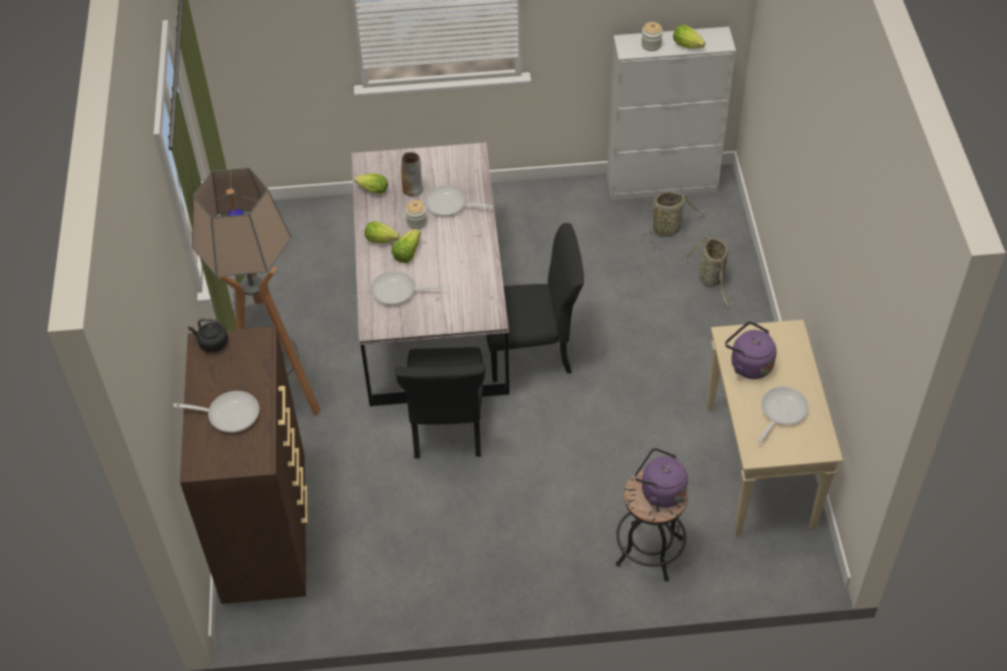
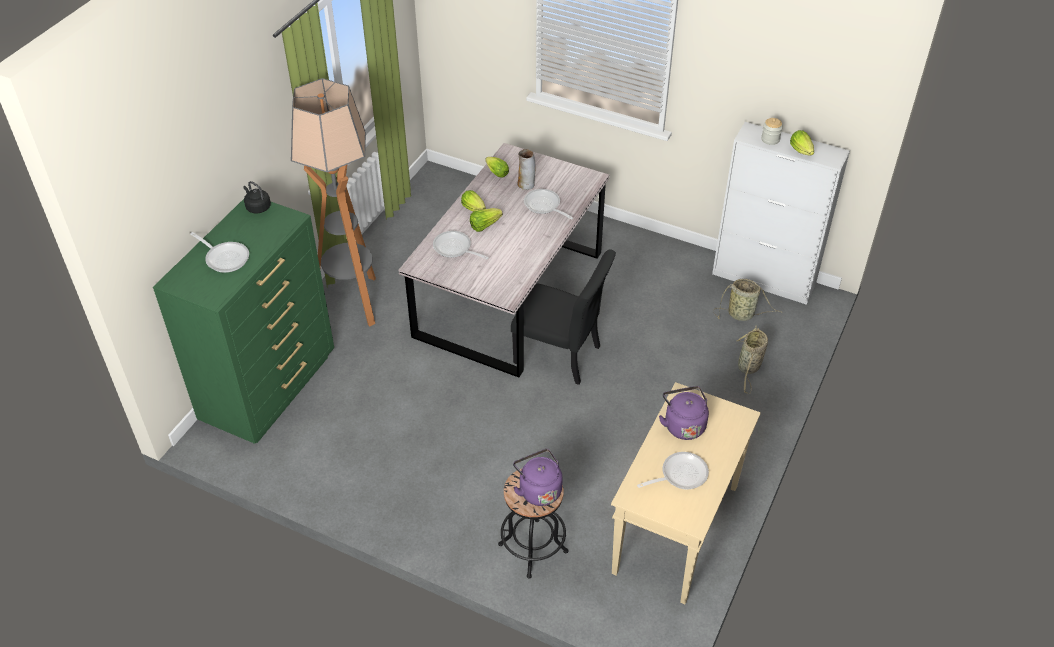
camera: 30 degrees right, 5 degrees down
brown dresser [180,326,308,604] -> green dresser [153,199,334,444]
black chair [395,347,485,458] -> none
jar [405,200,427,229] -> none

